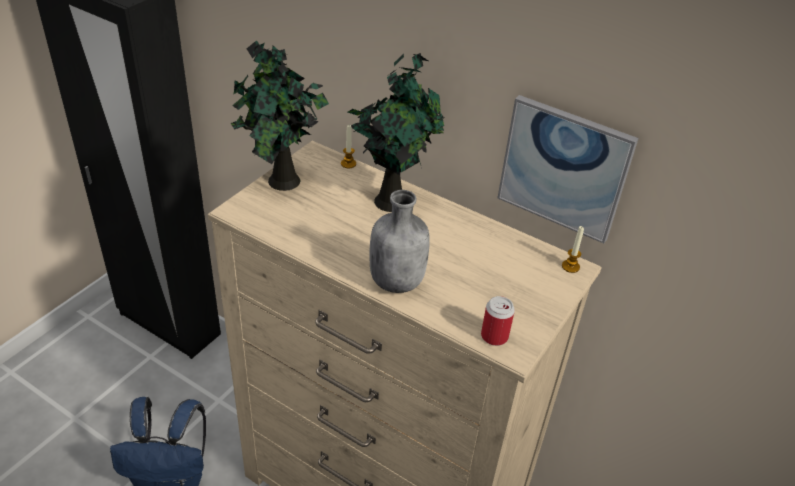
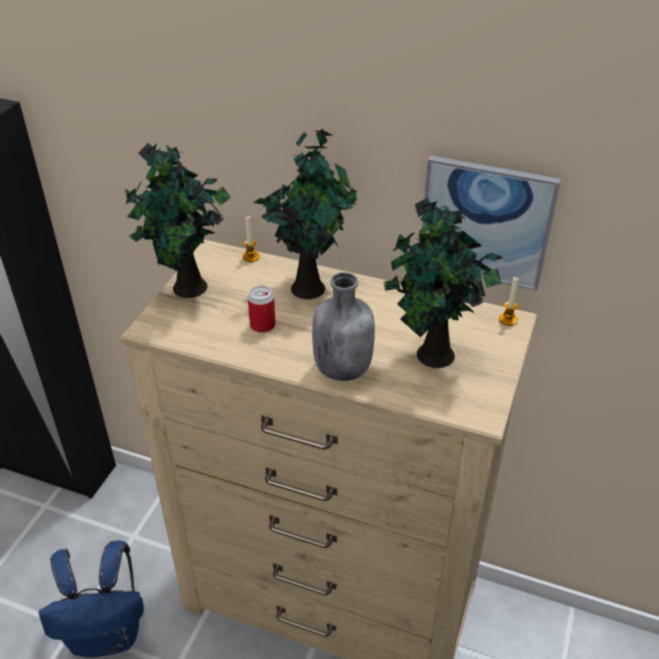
camera: 10 degrees left, 0 degrees up
can [481,296,515,346] -> can moved to [248,286,276,333]
none -> potted plant [384,197,503,368]

